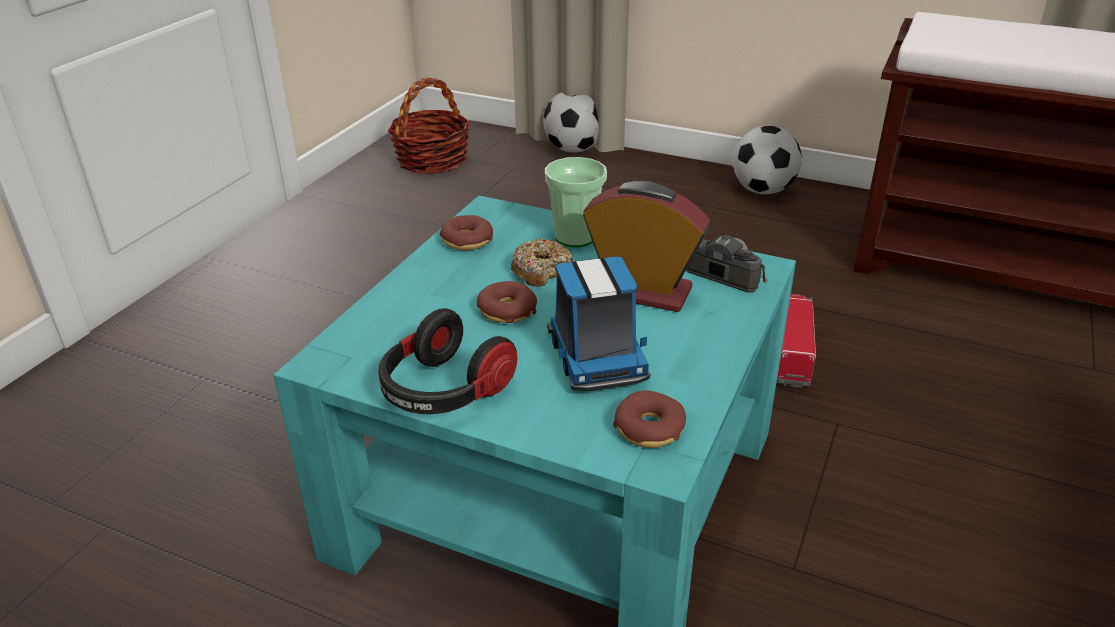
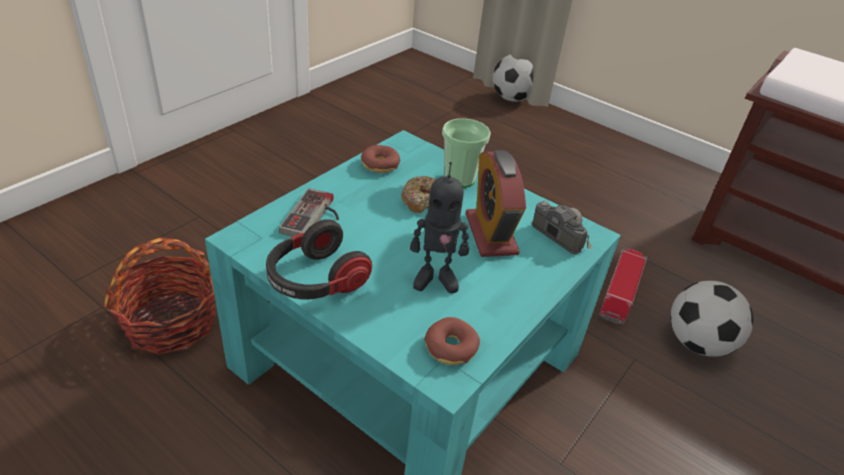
camera: 10 degrees right, 5 degrees up
basket [388,78,470,174] -> basket moved to [104,237,216,355]
donut [477,281,537,323] -> none
toy truck [547,256,650,391] -> toy robot [410,162,469,294]
alarm clock [583,181,710,312] -> alarm clock turned 135 degrees counterclockwise [465,150,526,257]
football [732,126,802,194] -> football moved to [670,281,753,357]
none -> game controller [279,188,339,237]

